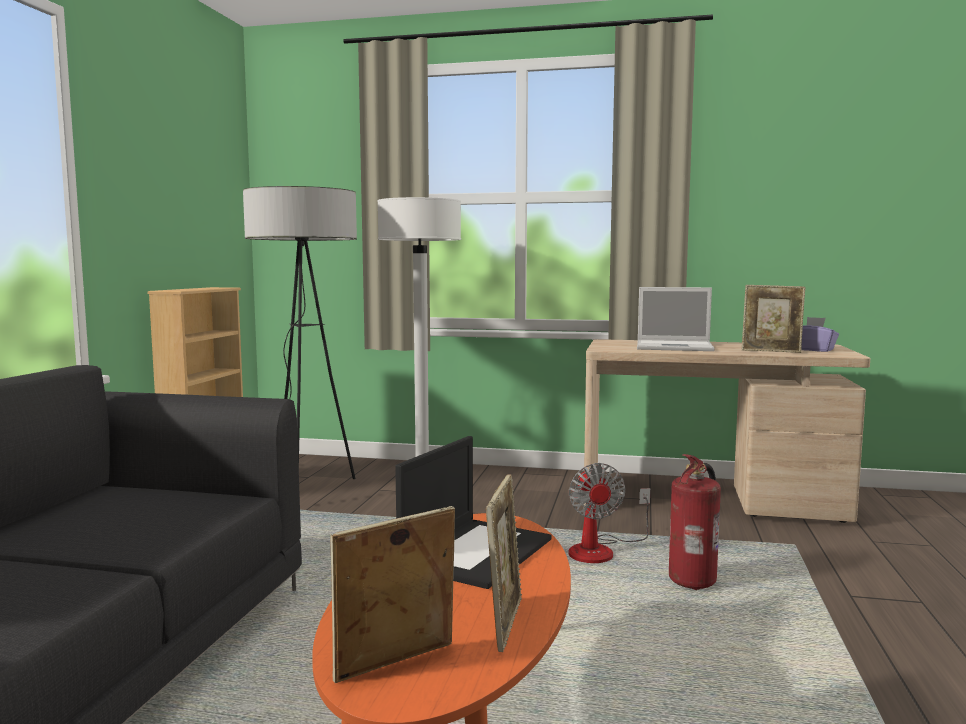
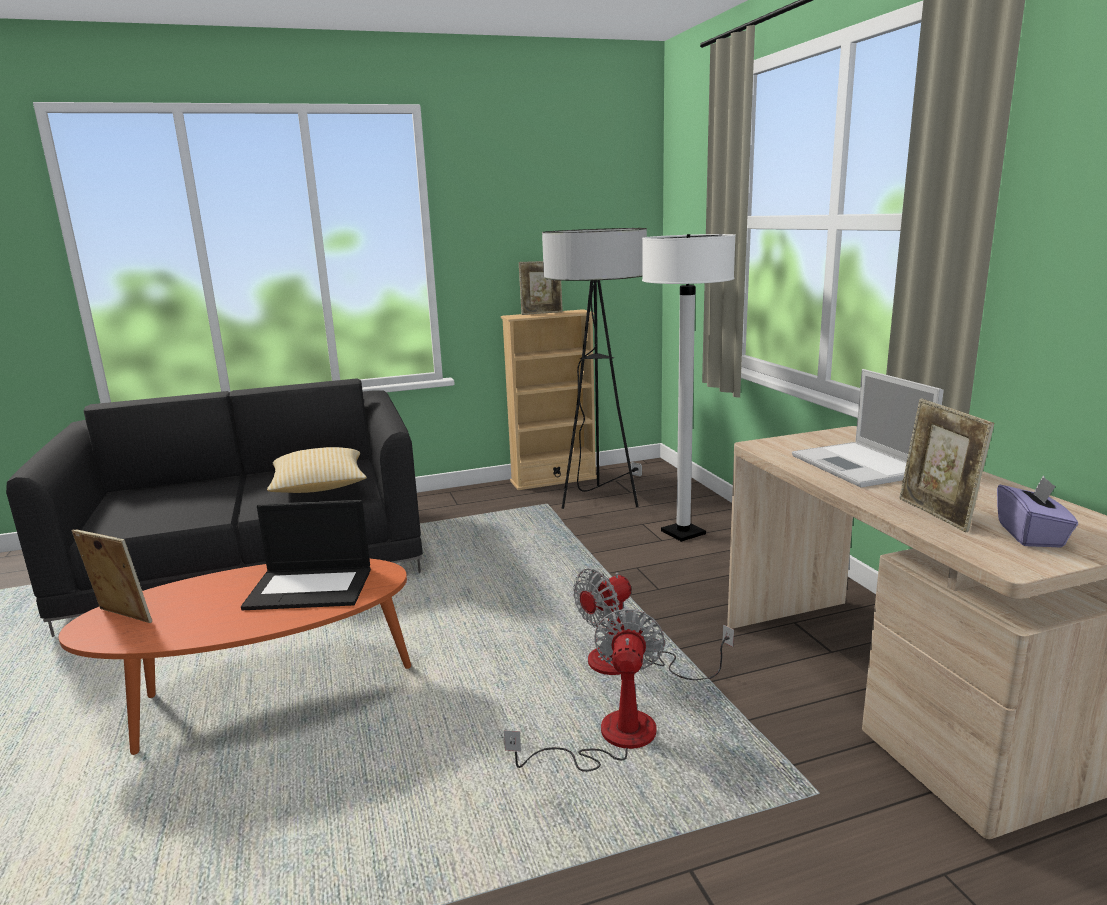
camera: 60 degrees right, 10 degrees up
picture frame [486,474,522,652] -> picture frame moved to [519,261,563,315]
fire extinguisher [669,454,721,590] -> fan [504,608,665,772]
none -> pillow [267,447,366,493]

